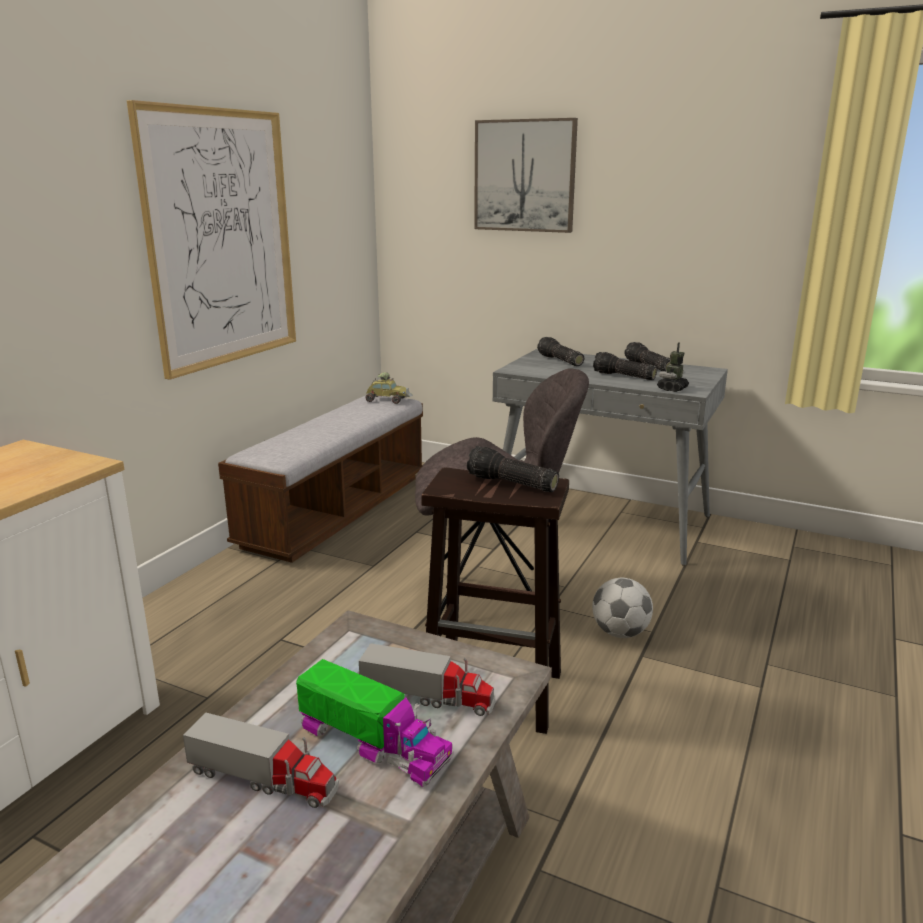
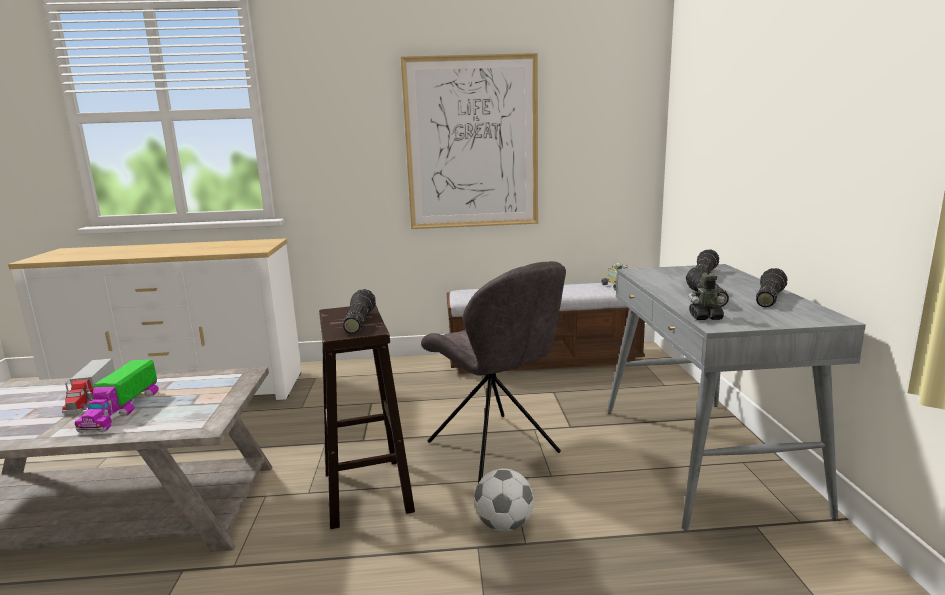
camera: 60 degrees right, 5 degrees down
toy truck [359,643,495,716] -> none
picture [474,118,578,233] -> none

